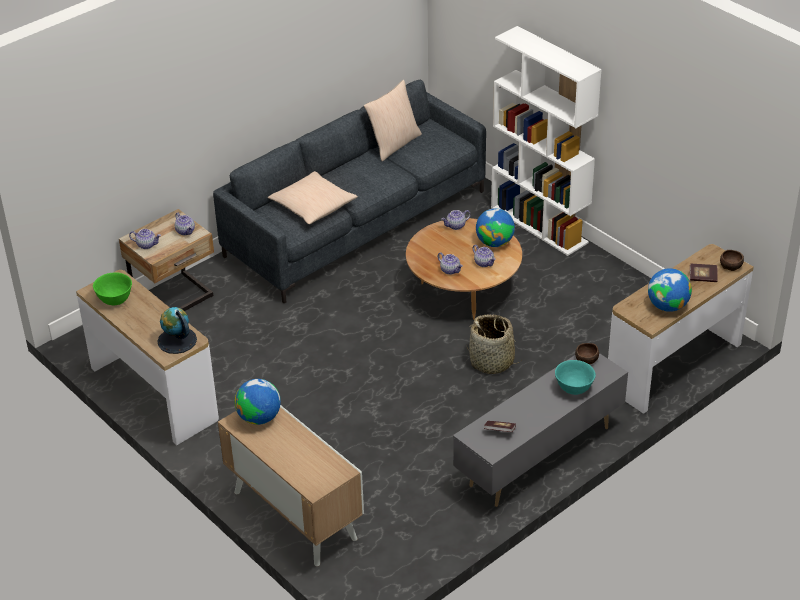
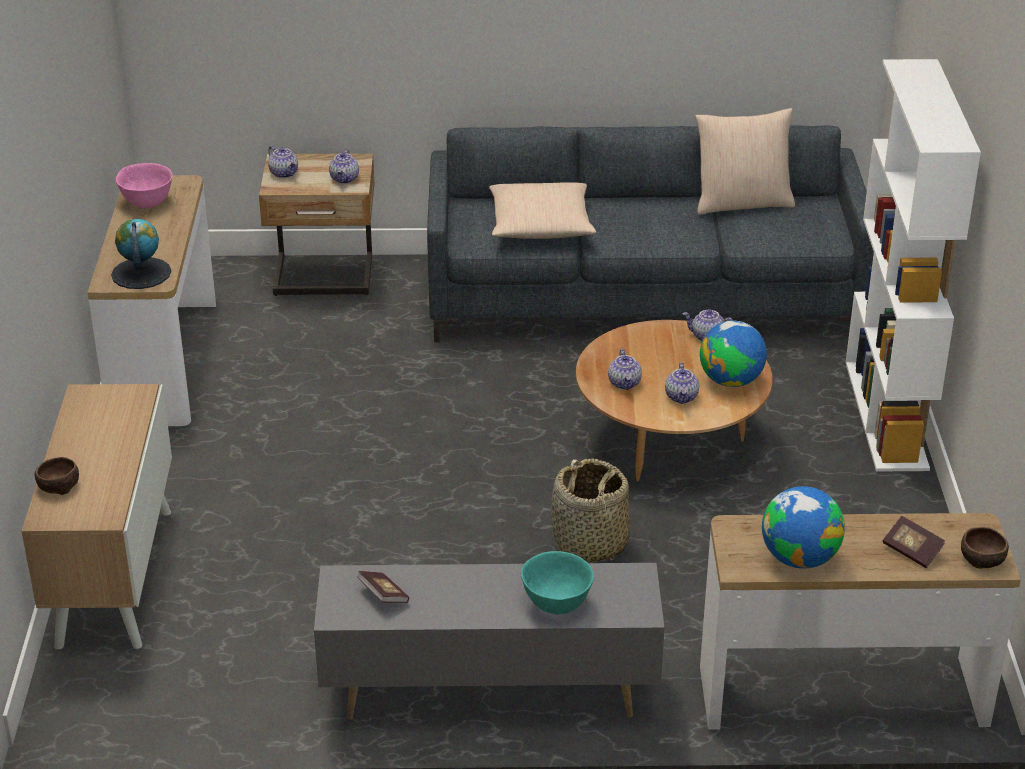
camera: 40 degrees right, 5 degrees down
green bowl [93,272,132,305] -> pink bowl [116,163,173,208]
globe [235,379,281,425] -> none
brown bowl [575,343,599,364] -> brown bowl moved to [35,457,79,495]

